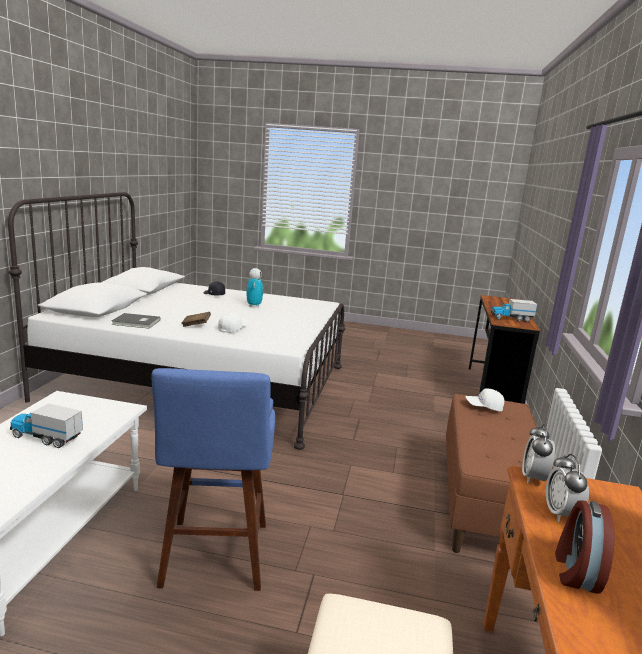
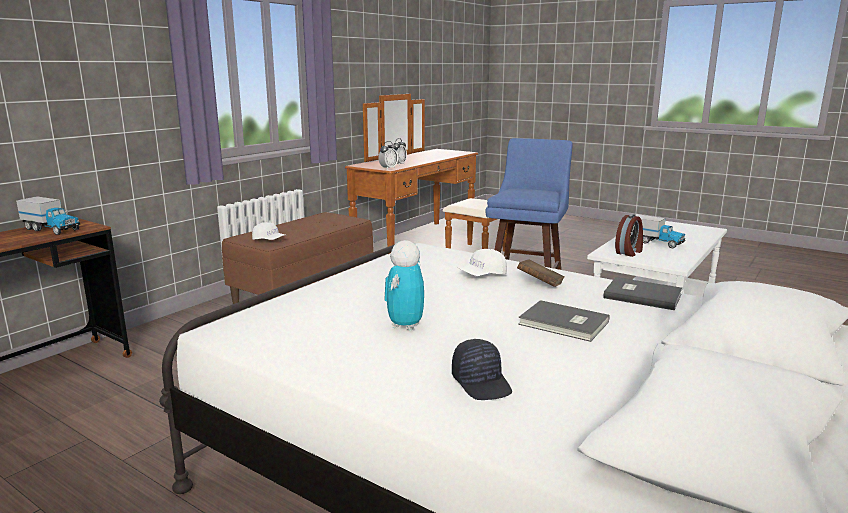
camera: 155 degrees left, 0 degrees up
alarm clock [555,500,615,594] -> alarm clock moved to [615,214,643,257]
none -> grey book [518,300,610,342]

